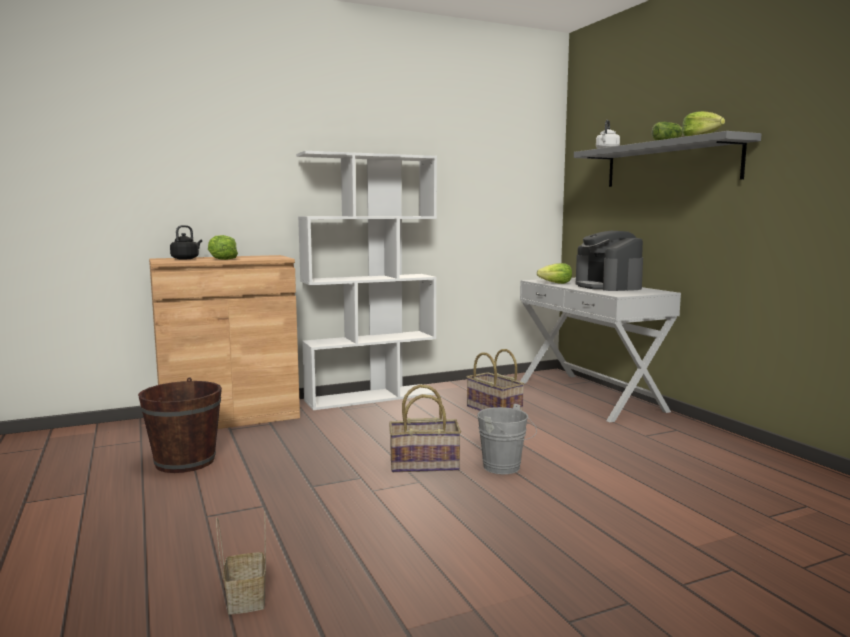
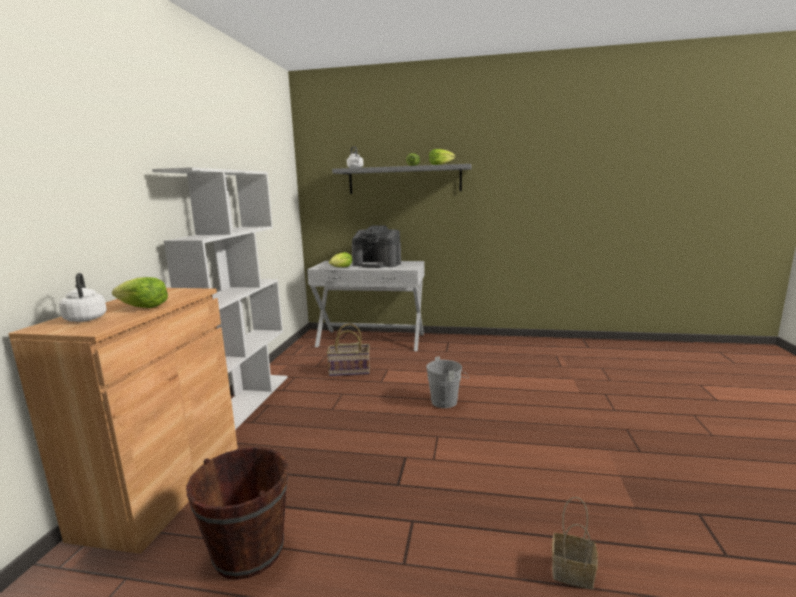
camera: 55 degrees left, 5 degrees up
black kettle [170,225,202,259] -> white kettle [59,273,107,322]
basket [389,384,461,472] -> none

